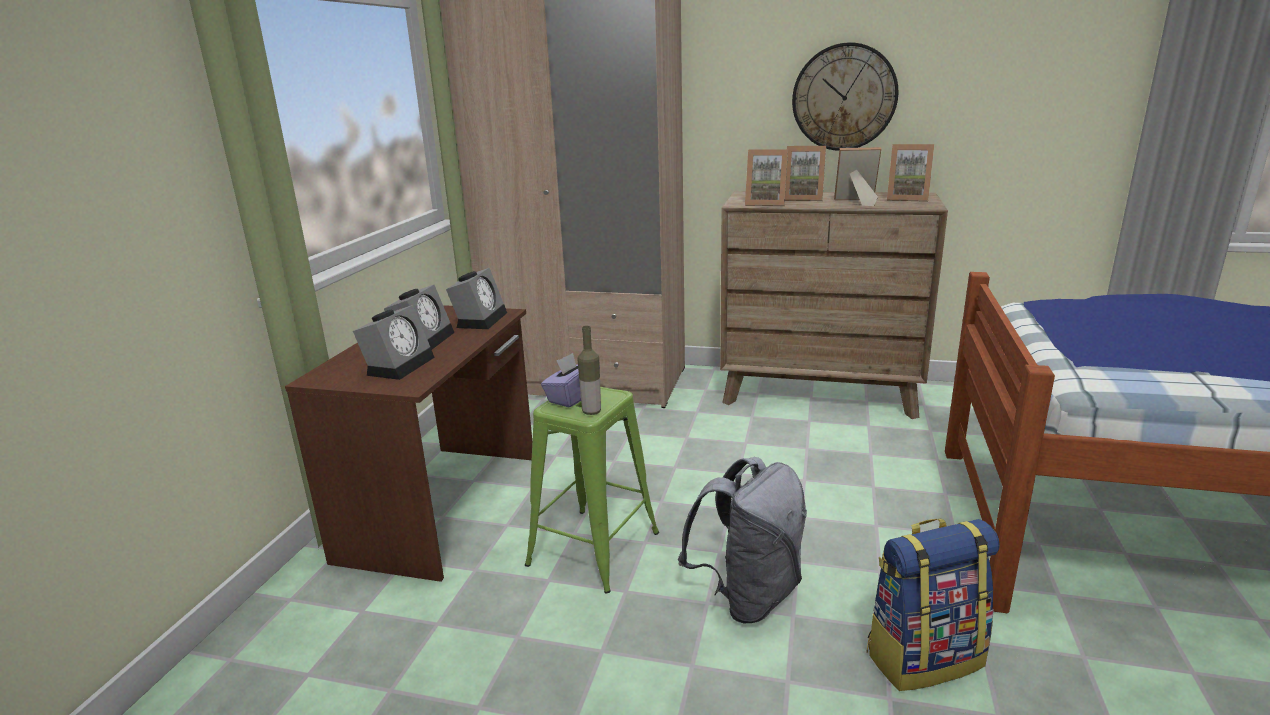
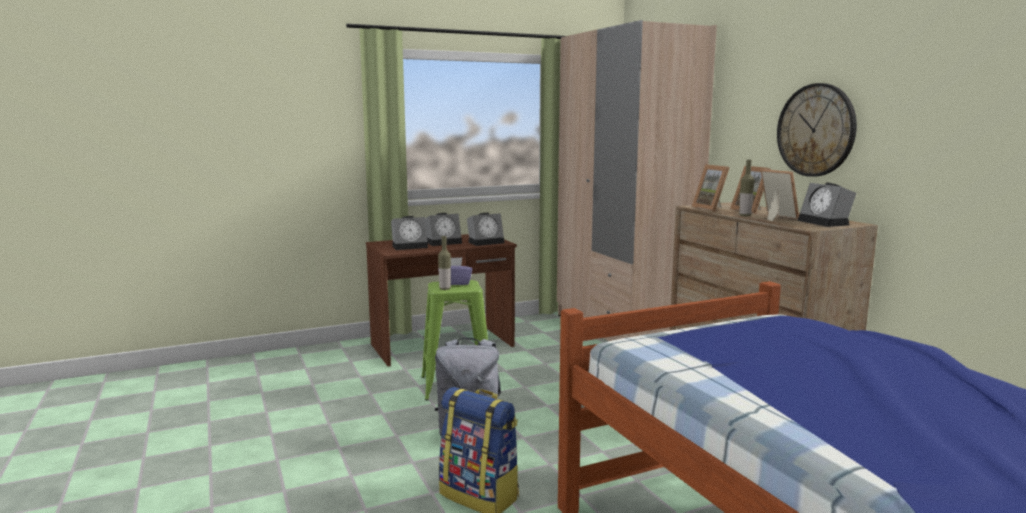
camera: 50 degrees right, 10 degrees down
picture frame [887,144,934,202] -> alarm clock [797,183,856,227]
none -> bottle [739,160,754,216]

